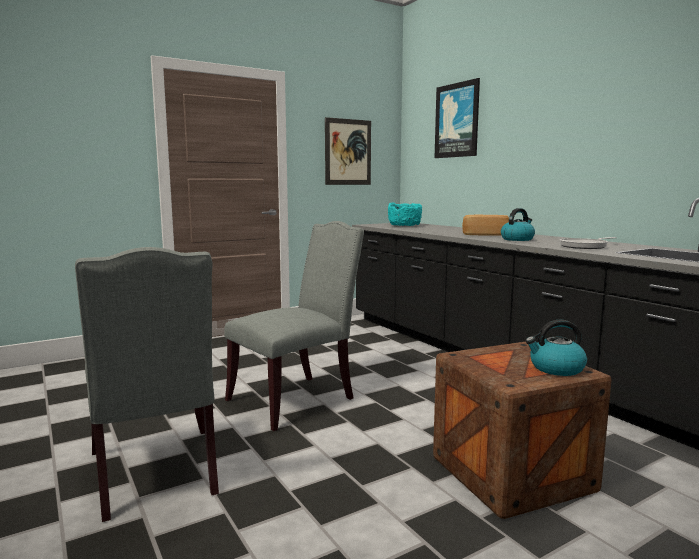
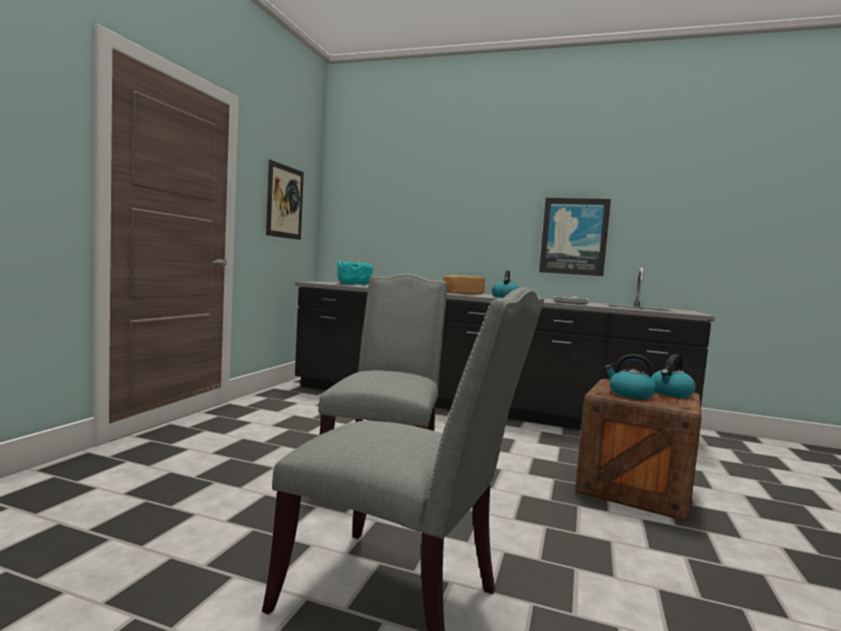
camera: 40 degrees left, 5 degrees down
picture [434,78,480,158] -> picture moved to [539,198,611,276]
none -> kettle [604,354,656,399]

